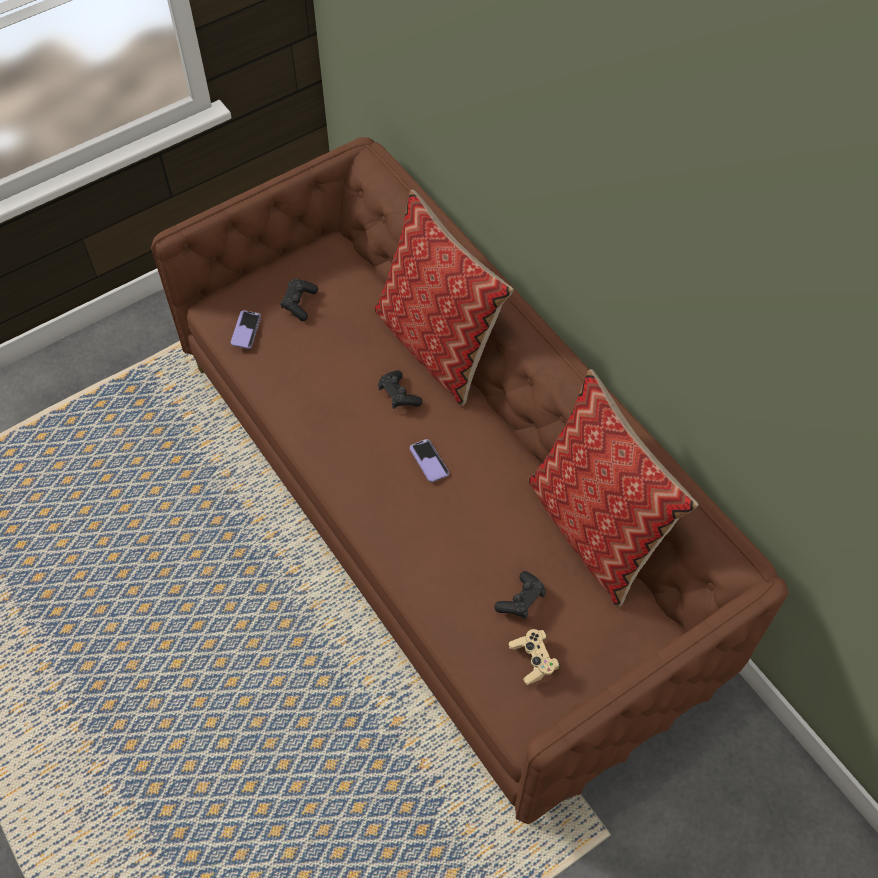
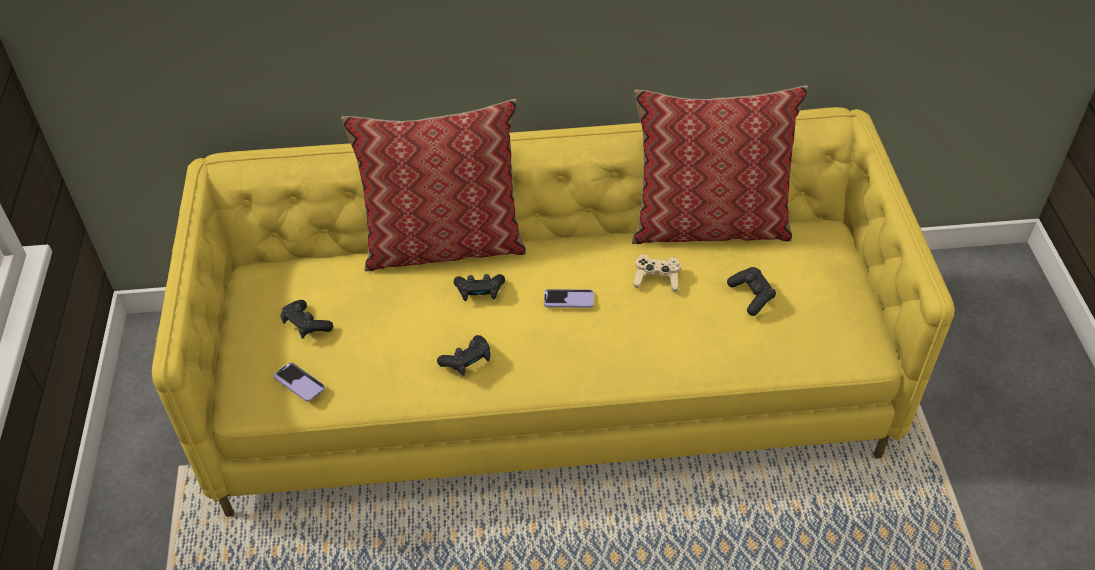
camera: 60 degrees left, 10 degrees down
brown sofa [151,137,788,824] -> yellow sofa [152,107,954,517]
beige game controller [509,629,560,685] -> beige game controller moved to [633,254,681,292]
none -> black game controller [437,335,490,376]

